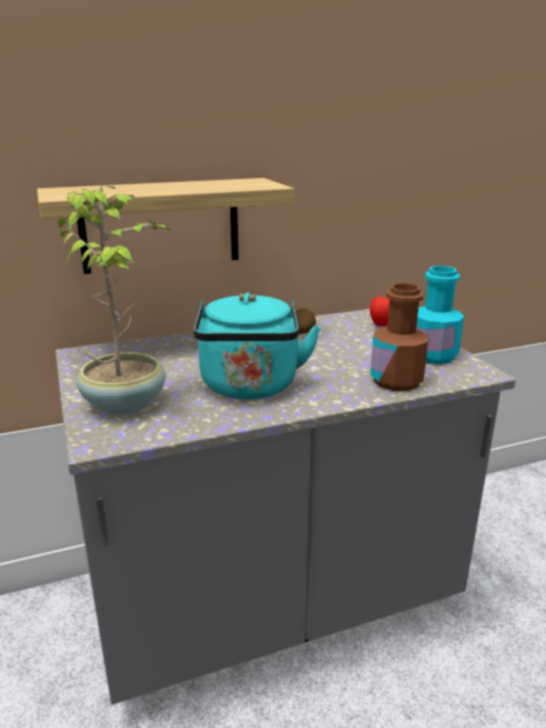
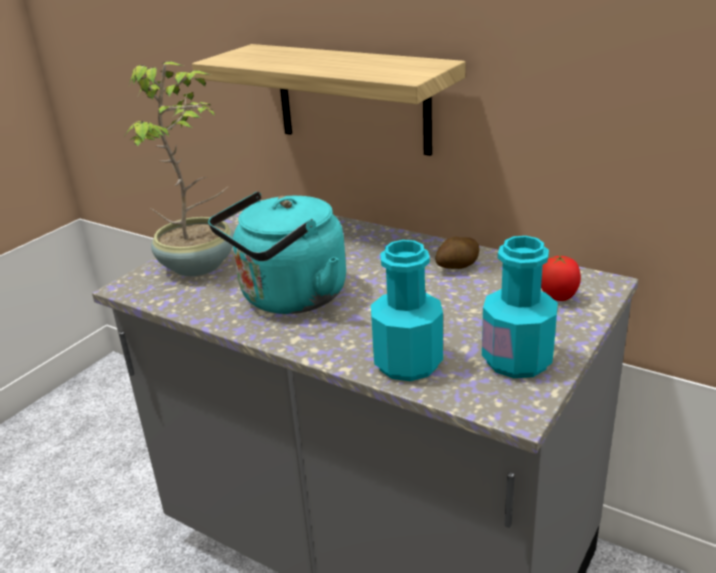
camera: 55 degrees right, 5 degrees up
brown bottle [370,283,429,391] -> turquoise bottle [371,240,443,381]

